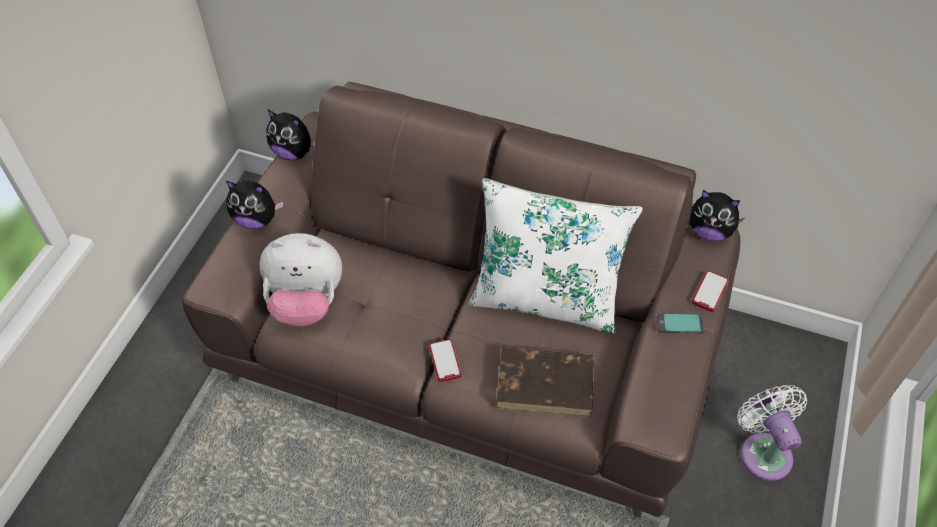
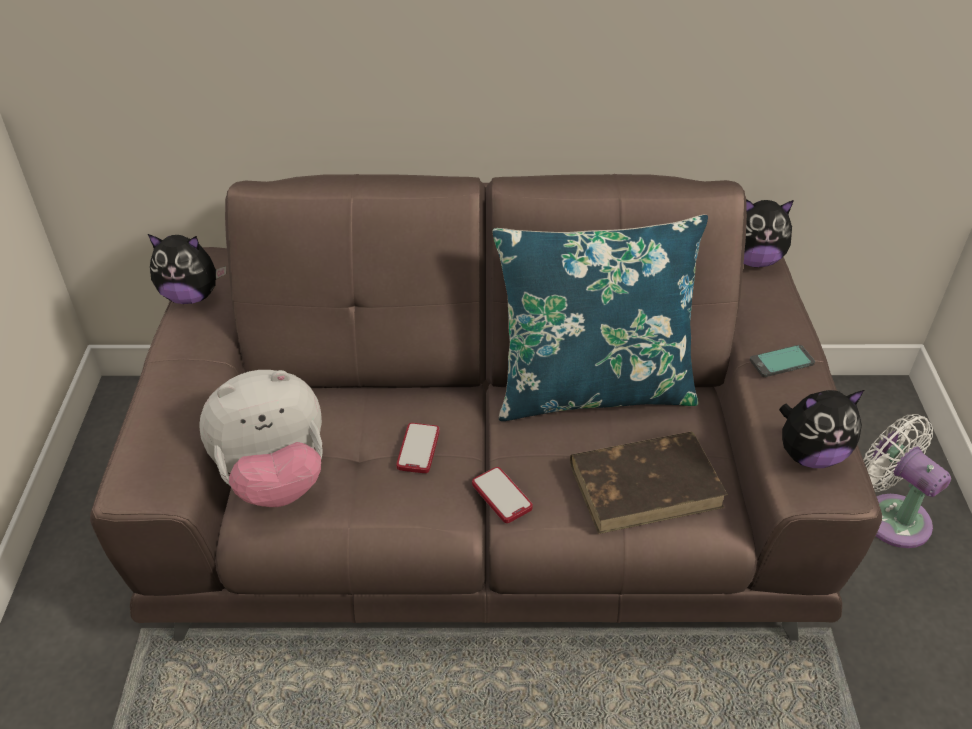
camera: 20 degrees left, 10 degrees down
plush toy [226,181,283,229] -> plush toy moved to [779,390,864,468]
white pillow [469,178,643,334] -> blue pillow [492,215,708,421]
phone [692,271,729,312] -> phone moved to [396,423,440,473]

